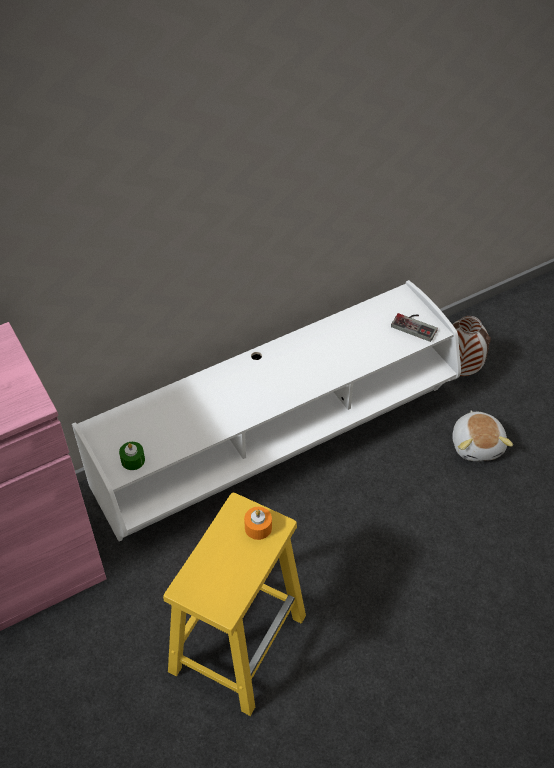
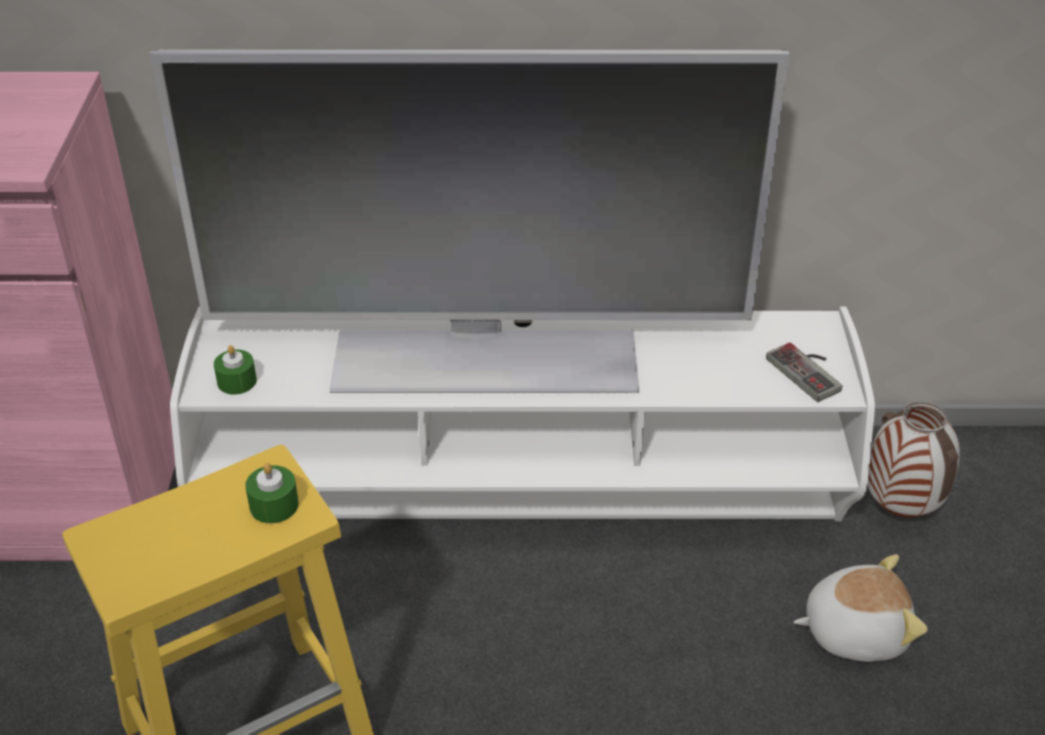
camera: 30 degrees right, 10 degrees down
orange candle [244,507,272,540] -> green candle [245,463,299,523]
plush toy [452,411,513,461] -> plush toy turned 120 degrees counterclockwise [794,554,928,662]
none -> television [150,50,790,393]

